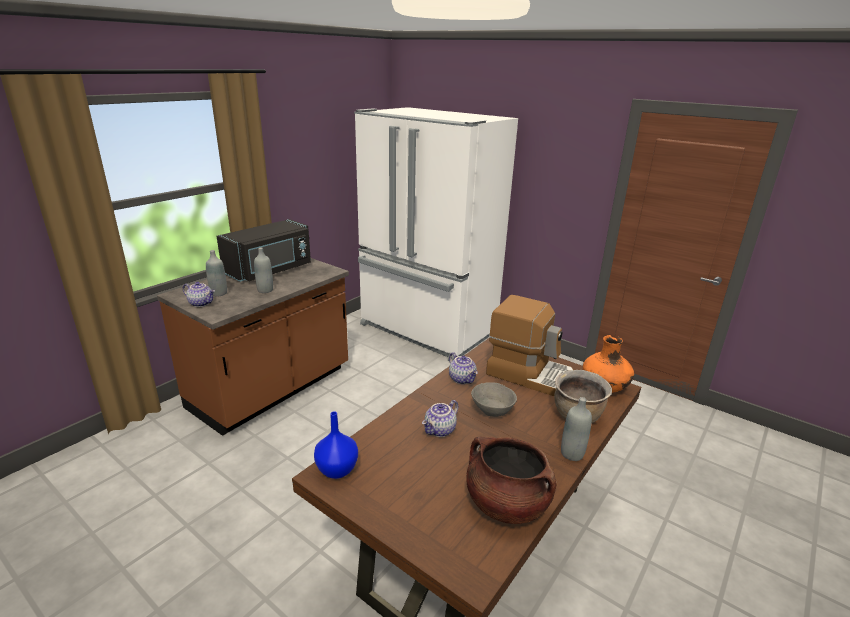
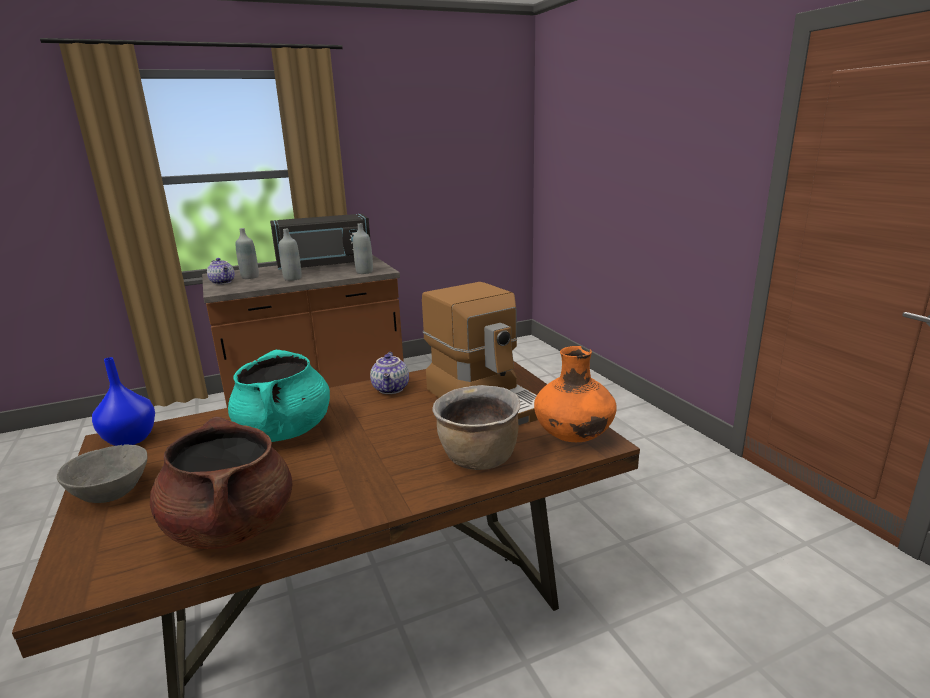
camera: 30 degrees right, 5 degrees down
white fridge [354,107,518,361] -> none
teapot [422,400,458,437] -> turquoise cooking pot [228,350,330,442]
grey bowl [471,382,517,417] -> grey bowl moved to [57,444,147,503]
grey bottle [561,397,592,461] -> grey bottle moved to [353,223,373,274]

